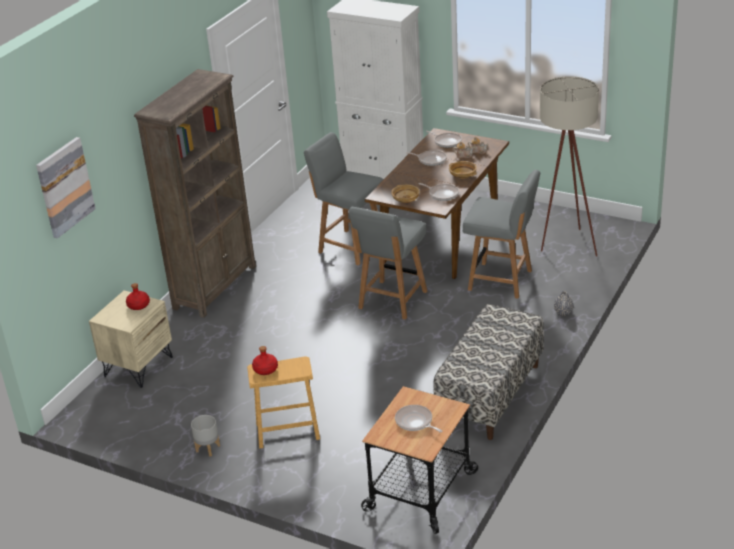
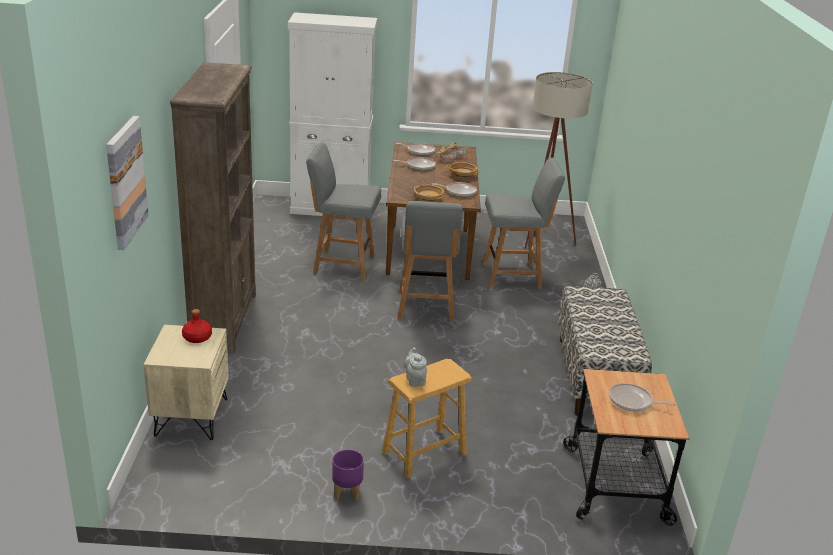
camera: 30 degrees left, 5 degrees down
grey planter [191,415,220,457] -> purple planter [332,449,364,501]
red bottle [252,346,278,375] -> grey teapot [404,347,427,386]

